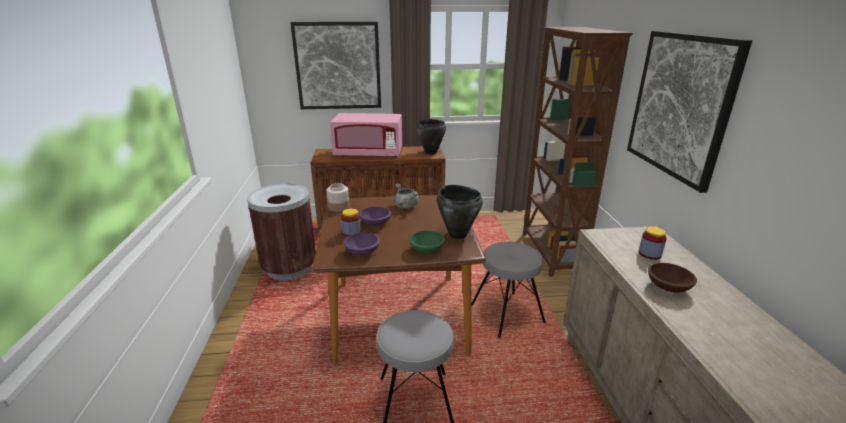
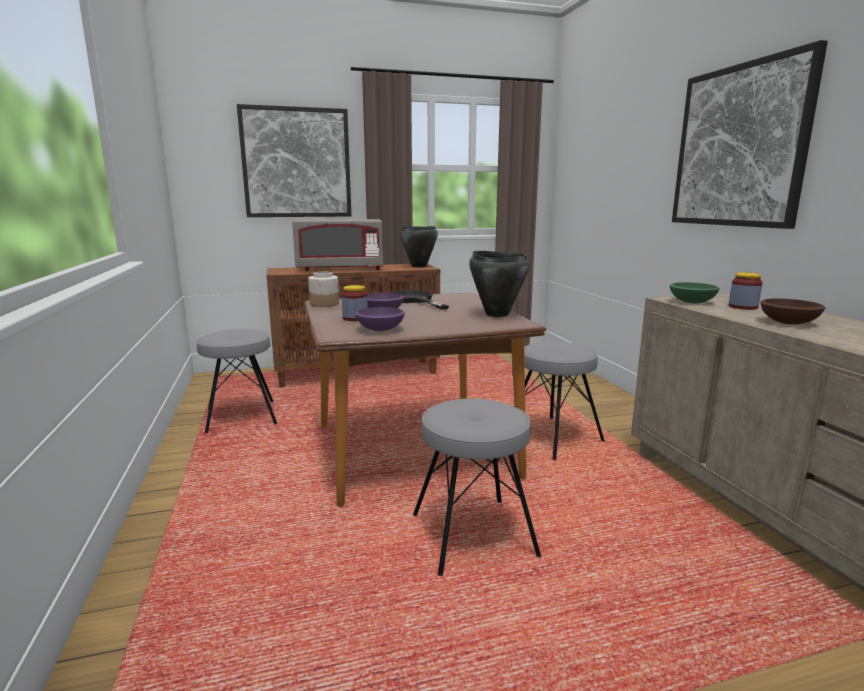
camera: 10 degrees left, 10 degrees down
brown trash can [247,184,316,281] -> grey stool [197,329,278,434]
pink microwave [330,113,403,157] -> grey microwave [292,219,383,271]
grey cooking pot [395,184,419,209] -> black frying pan [389,290,449,310]
green bowl [409,231,445,253] -> green bowl moved to [670,282,720,303]
brown bookcase [523,27,633,277] -> none

